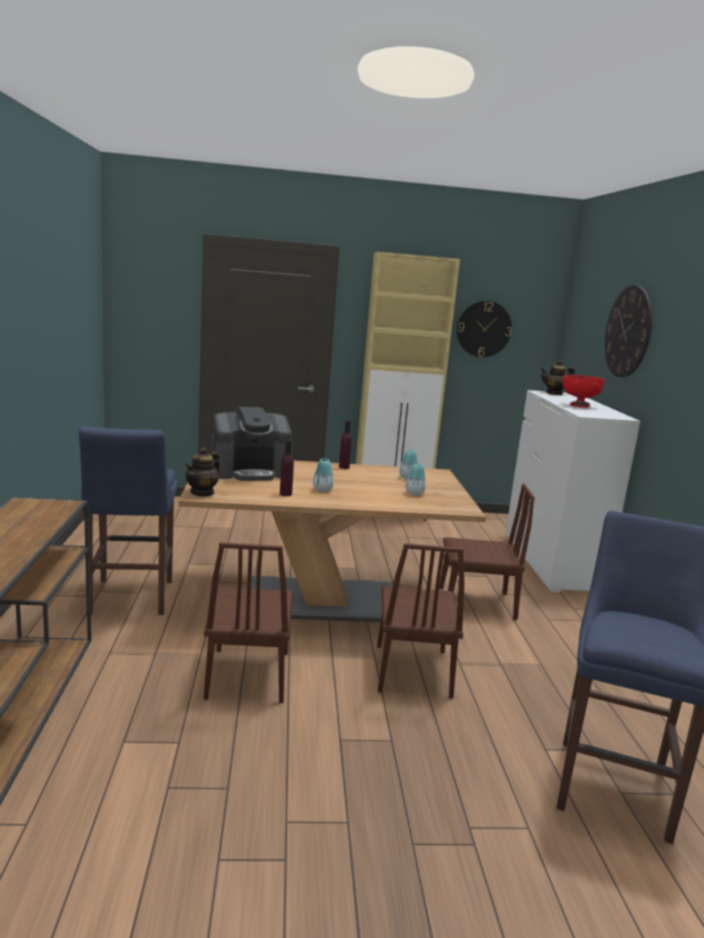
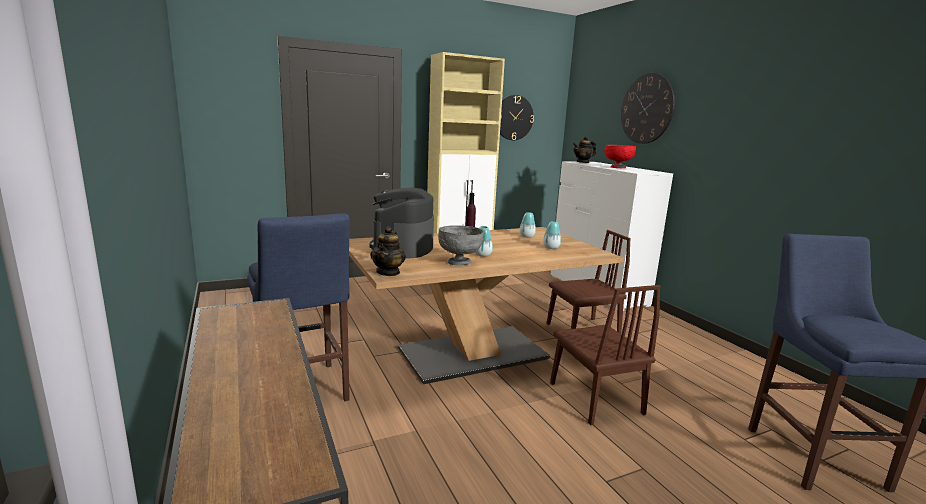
camera: 20 degrees left, 0 degrees up
brown chair [204,542,293,703] -> none
coffee machine [211,407,293,481] -> coffee machine turned 135 degrees clockwise [369,187,434,258]
purple bottle [280,440,294,496] -> grey bowl [438,225,484,265]

